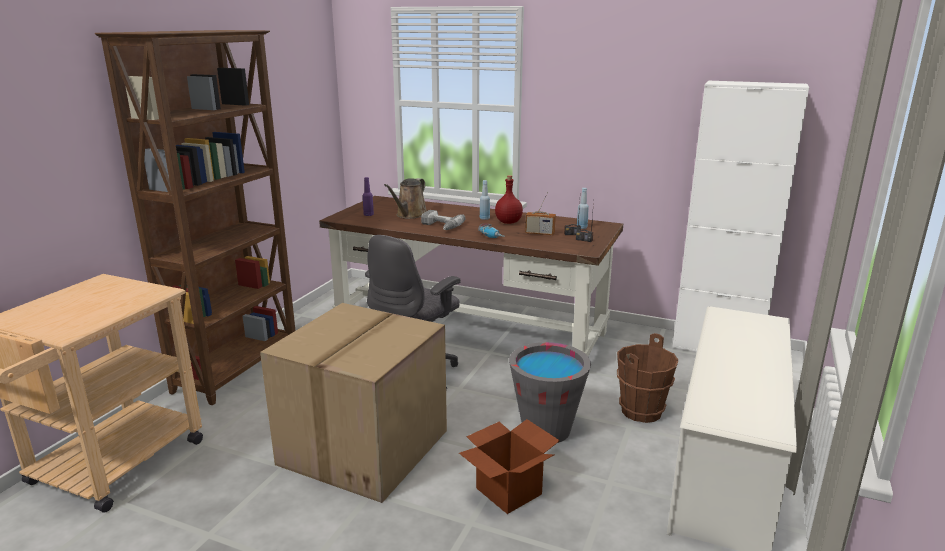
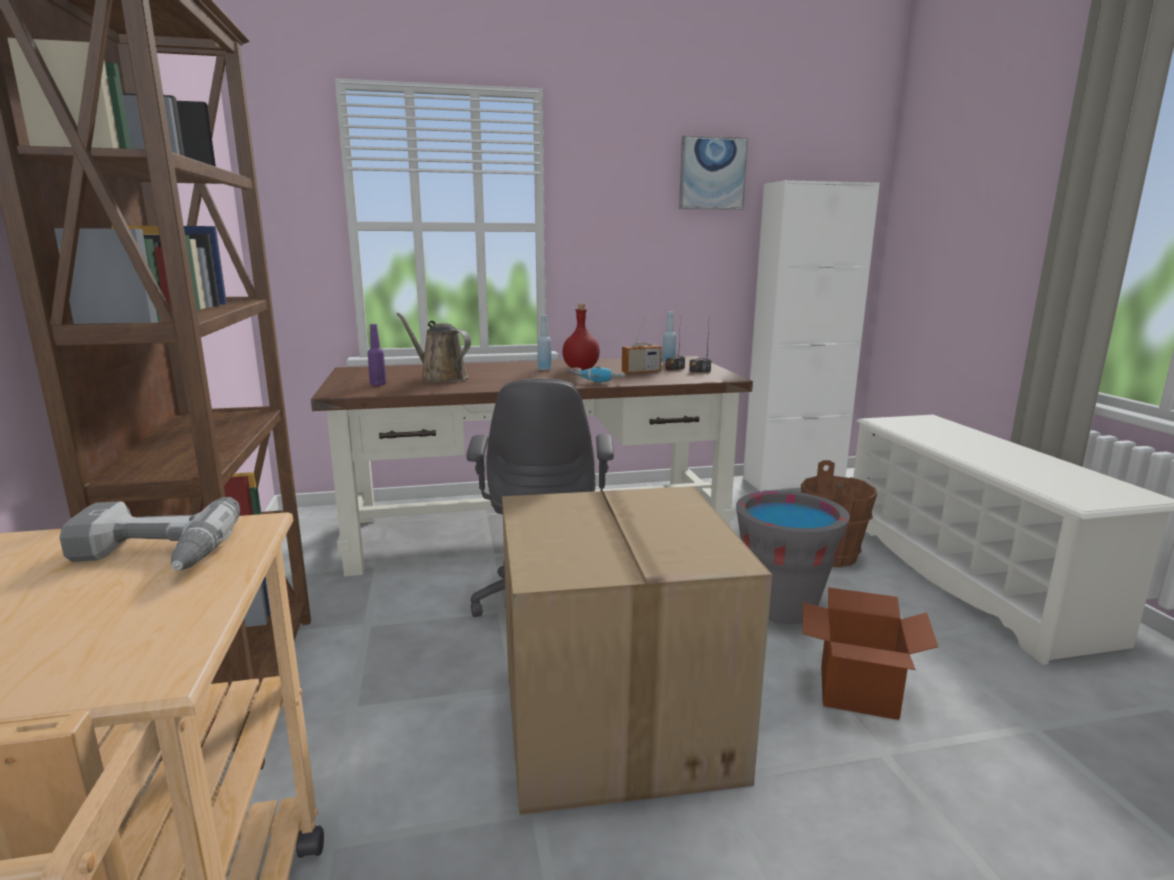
camera: 35 degrees left, 5 degrees down
brown watering can [384,178,427,219] -> brown watering can turned 135 degrees clockwise [397,313,471,382]
power drill [421,210,466,230] -> power drill moved to [60,497,240,570]
none -> picture [679,136,748,210]

